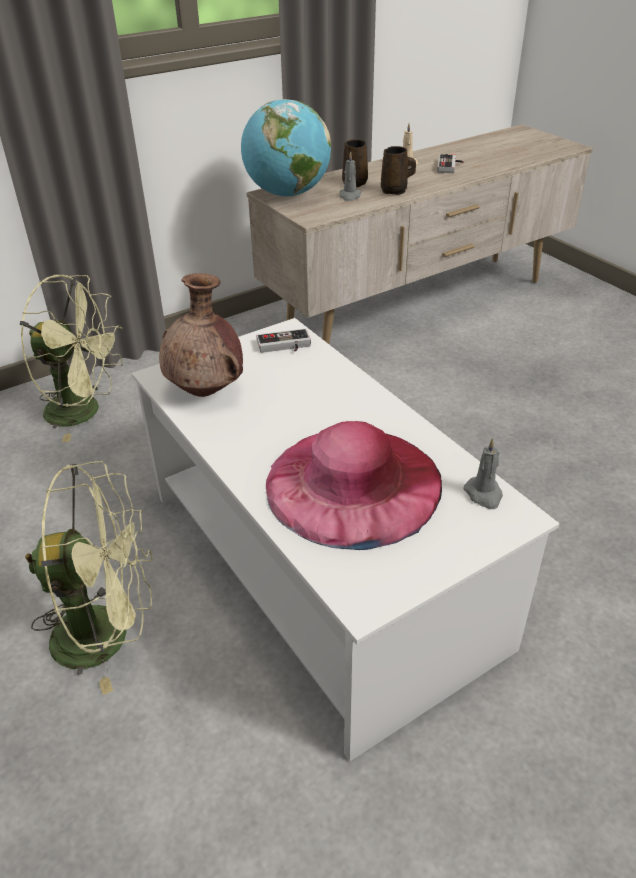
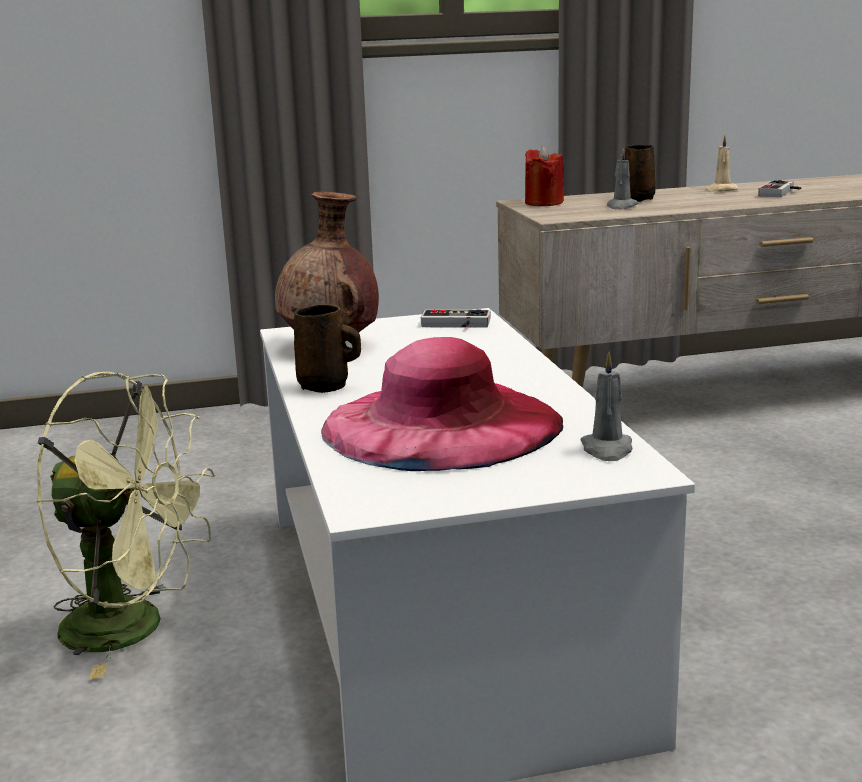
camera: 20 degrees right, 20 degrees down
green fan [20,275,123,442] -> none
globe [241,99,331,197] -> red candle [525,146,564,206]
brown mug [381,146,416,195] -> brown mug moved to [294,304,361,393]

